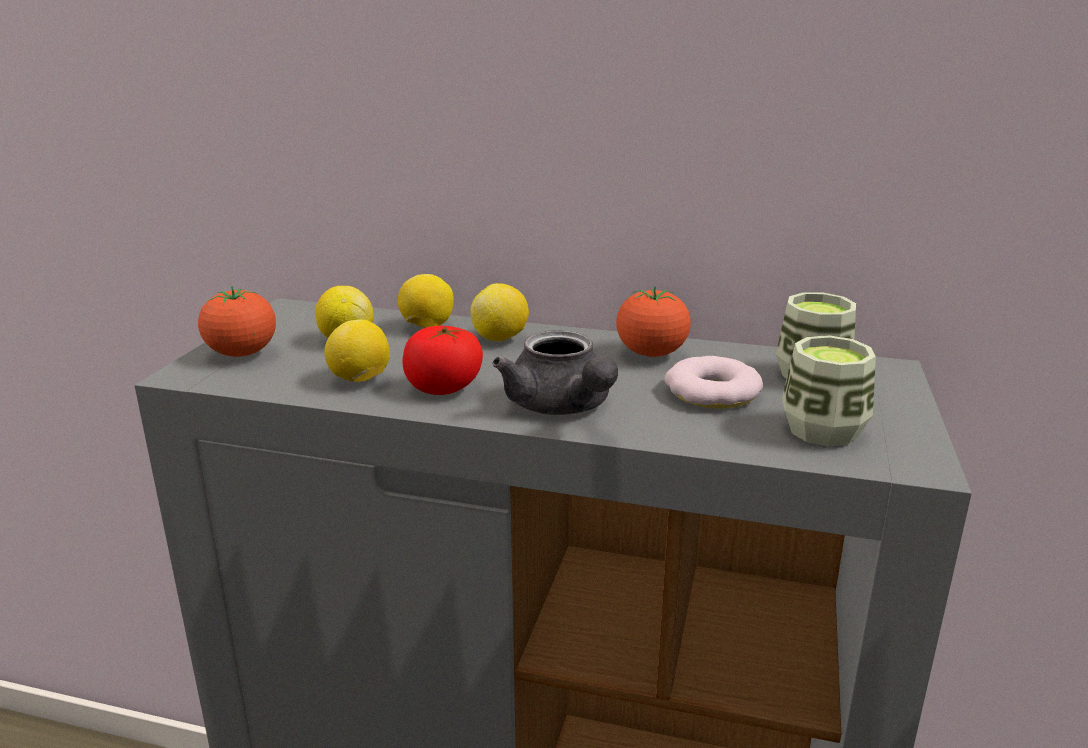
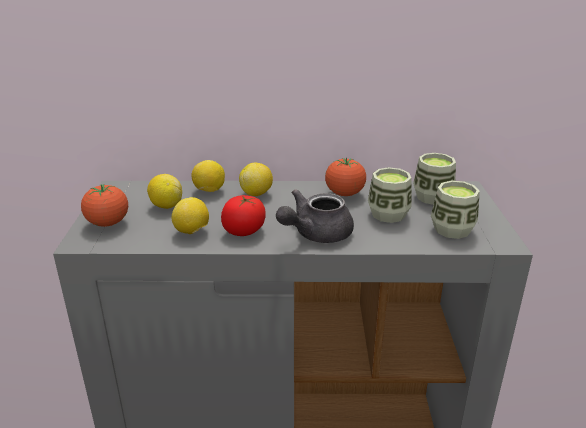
camera: 15 degrees left, 5 degrees up
grey teapot [493,330,618,415] -> grey teapot turned 90 degrees clockwise [276,189,354,243]
donut [664,356,763,409] -> cup [368,167,412,223]

